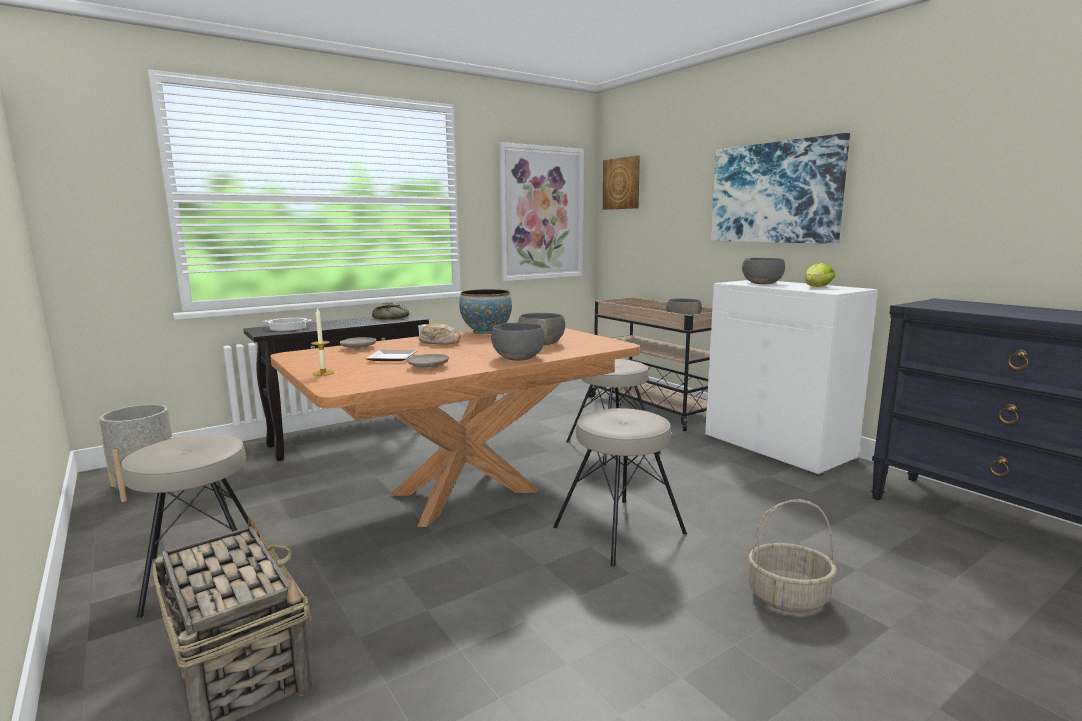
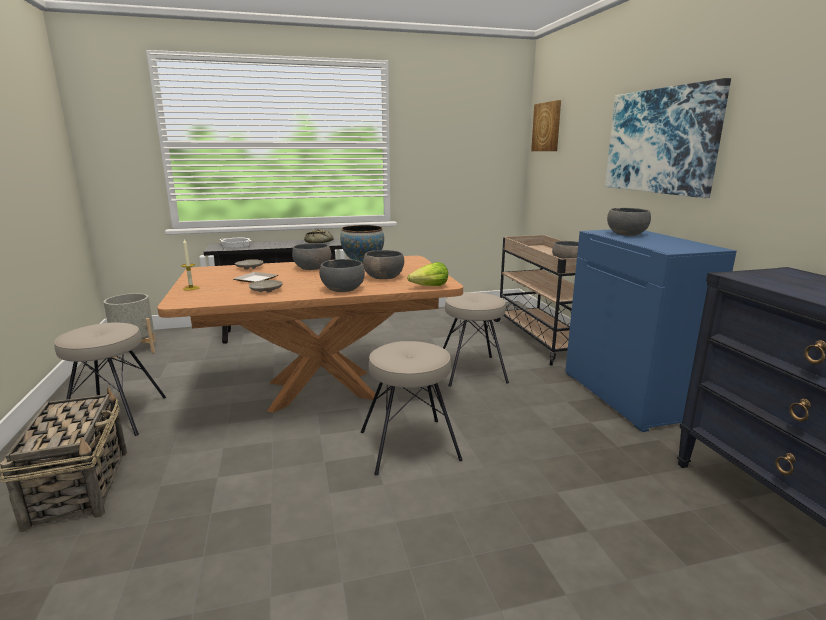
camera: 20 degrees right, 5 degrees up
bread [419,323,460,345] -> grey bowl [292,243,331,270]
picture [499,142,584,281] -> none
white cabinet [705,280,878,477] -> blue cabinet [565,230,737,432]
basket [748,499,837,613] -> none
lettuce [805,263,835,287] -> lettuce moved to [407,262,448,286]

